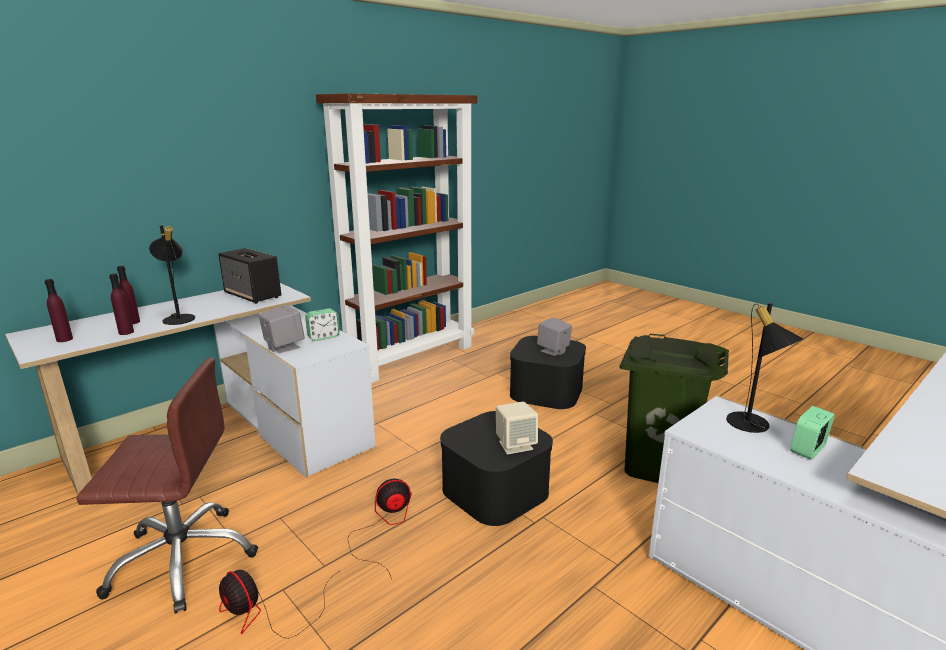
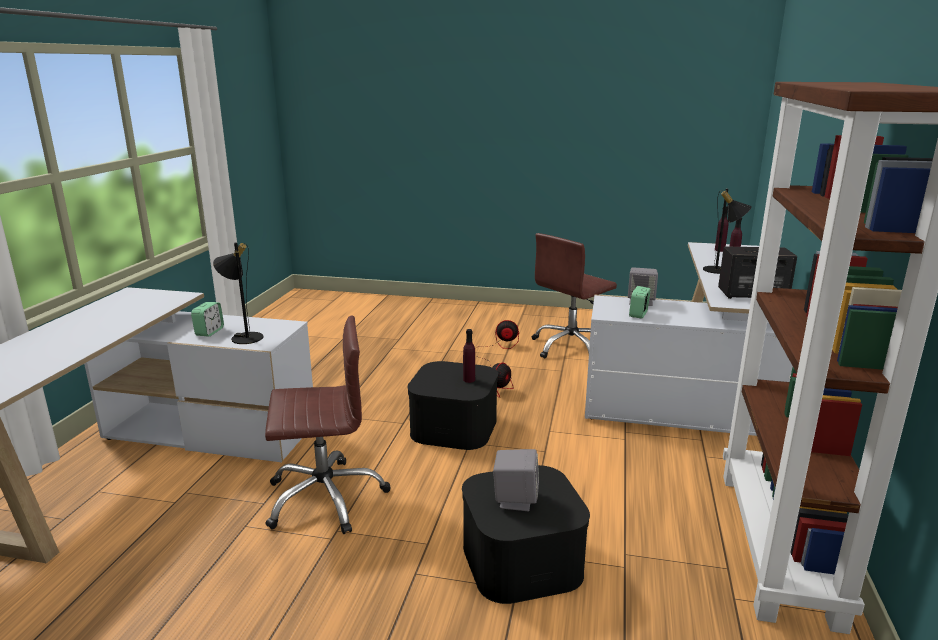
camera: 145 degrees right, 0 degrees up
purple bottle [109,274,134,335] -> purple bottle moved to [463,329,475,383]
beige speaker [496,402,538,454] -> none
green trash can [619,334,729,483] -> brown office chair [265,315,391,534]

